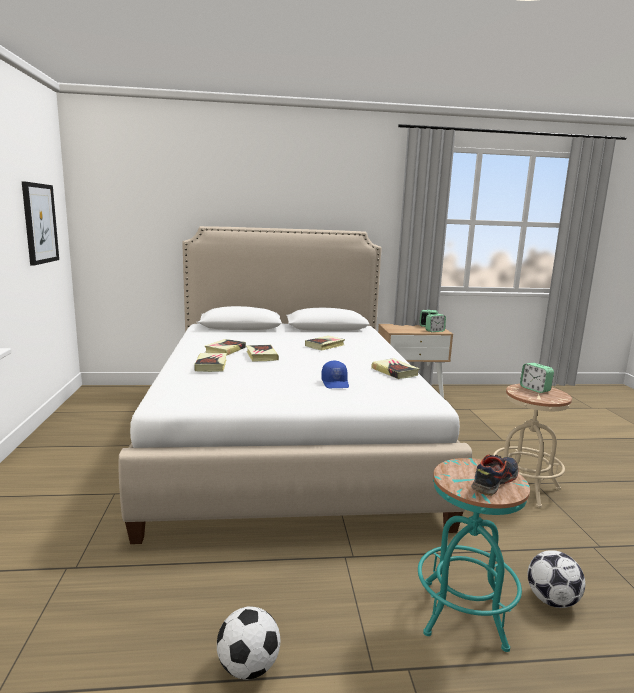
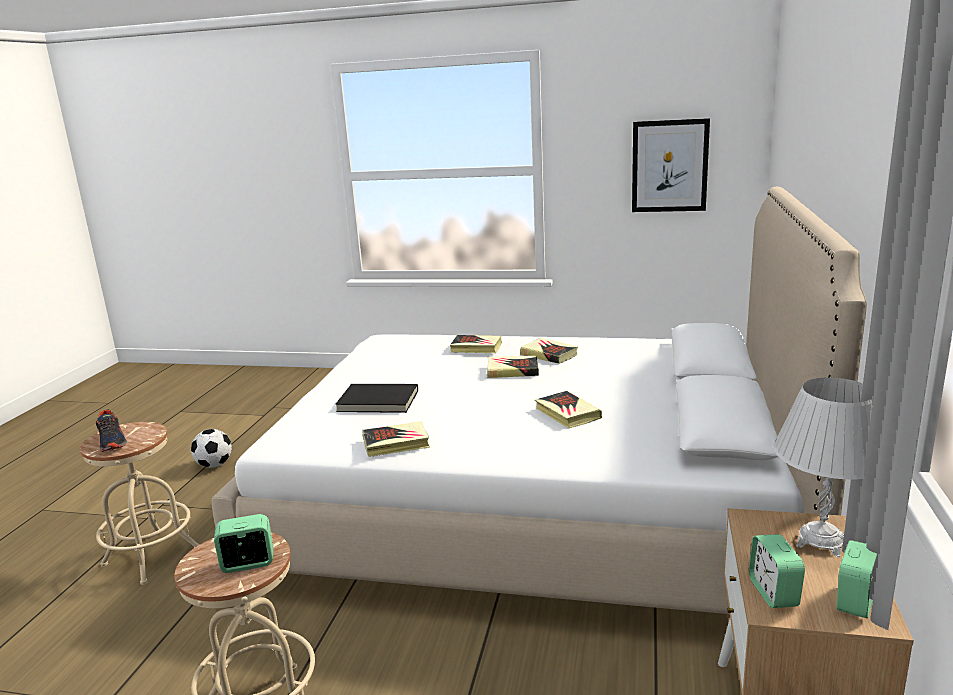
camera: 110 degrees right, 5 degrees up
blue cap [321,361,349,388] -> black book [336,384,418,413]
turquoise stool [418,458,530,652] -> beige stool [80,422,200,585]
football [528,550,585,608] -> none
none -> white table lamp [773,378,872,557]

